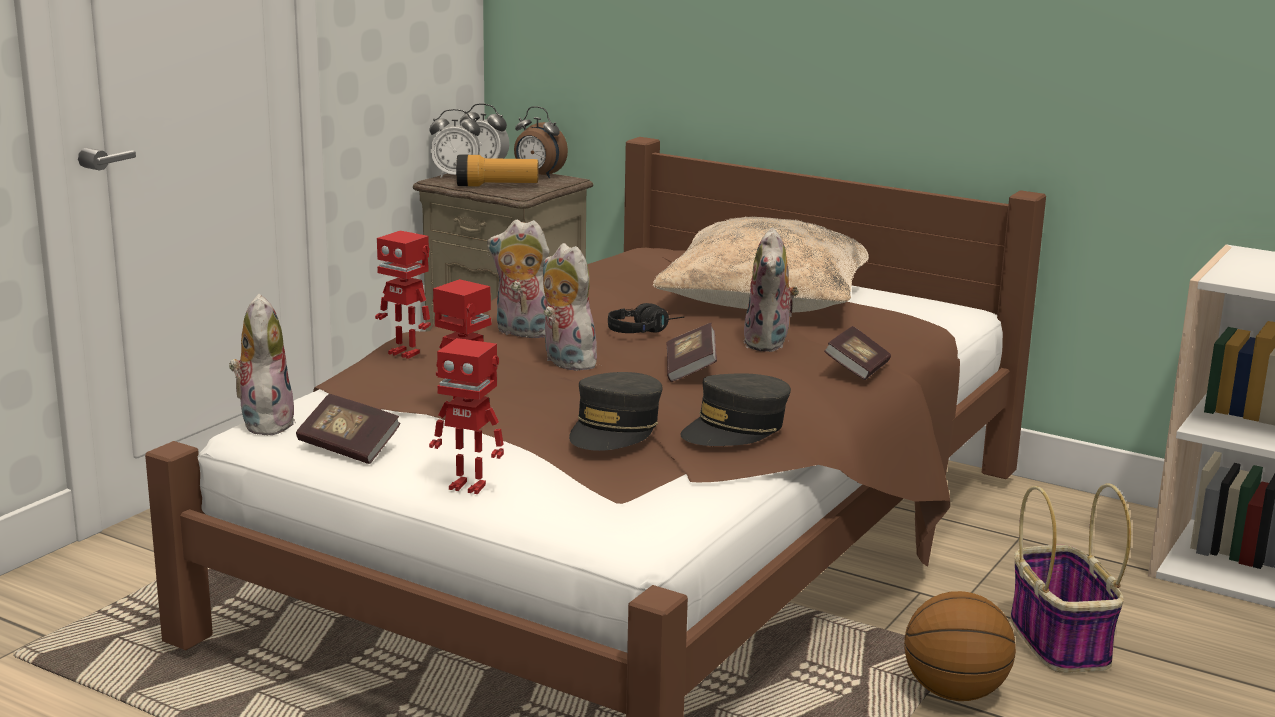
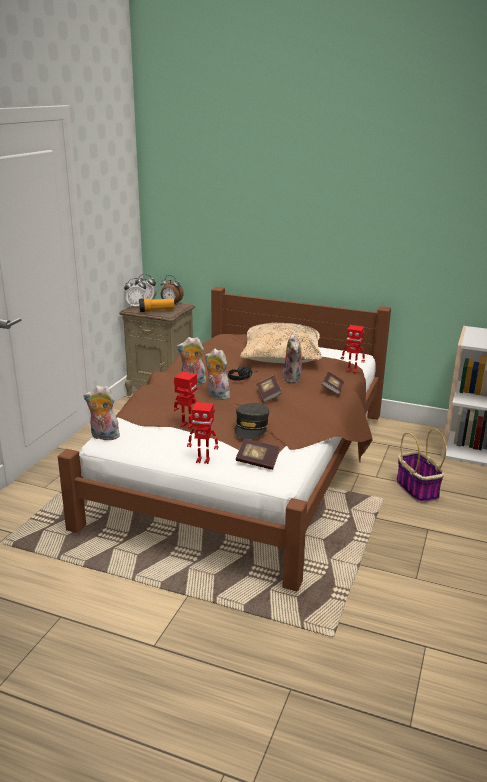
camera: 10 degrees left, 5 degrees up
plush toy [229,294,295,436] -> plush toy turned 60 degrees counterclockwise [84,385,120,440]
book [296,394,401,464] -> book moved to [236,439,280,470]
toy robot [375,231,431,359] -> toy robot moved to [341,325,365,374]
grey cap [680,373,791,446] -> none
basketball [904,591,1016,701] -> none

